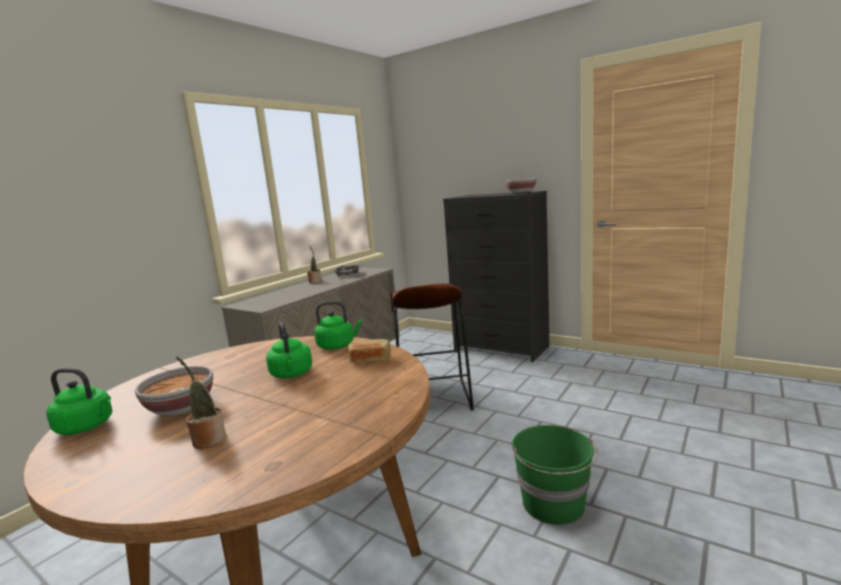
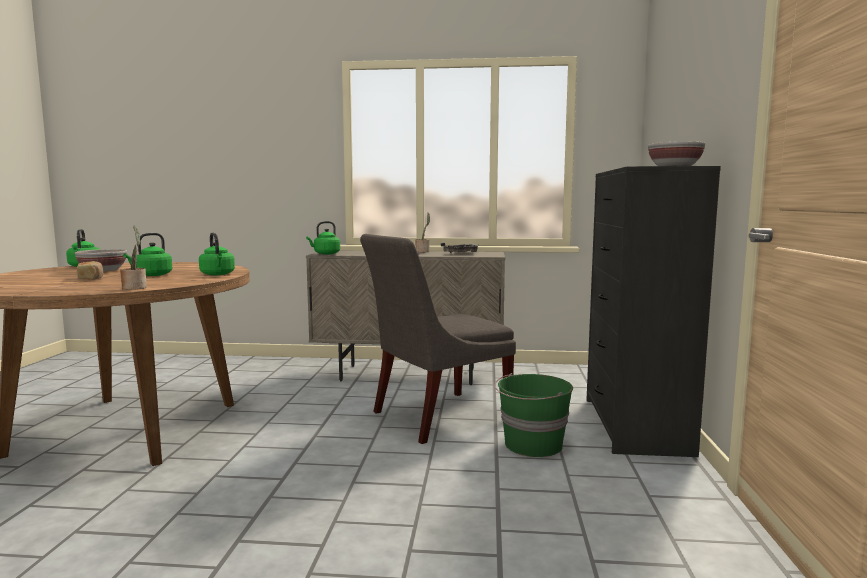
camera: 60 degrees right, 5 degrees down
potted plant [176,356,226,449] -> potted plant moved to [120,226,147,290]
bread [348,339,391,363] -> bread moved to [77,261,103,280]
brown stool [392,283,474,410] -> grey chair [360,234,516,444]
green bucket [512,425,597,525] -> green bucket moved to [494,373,573,457]
none -> green kettle [306,221,340,254]

